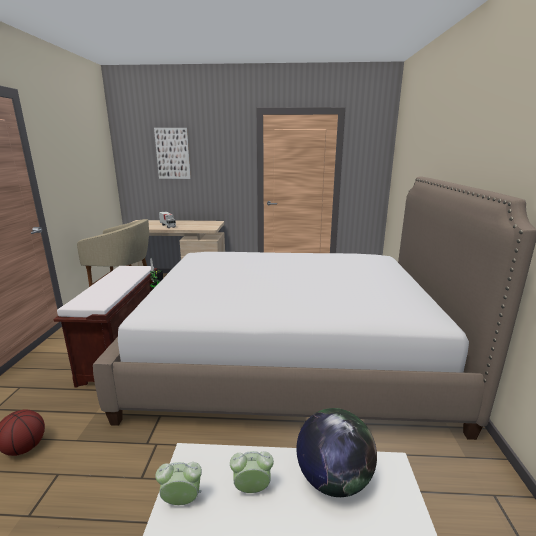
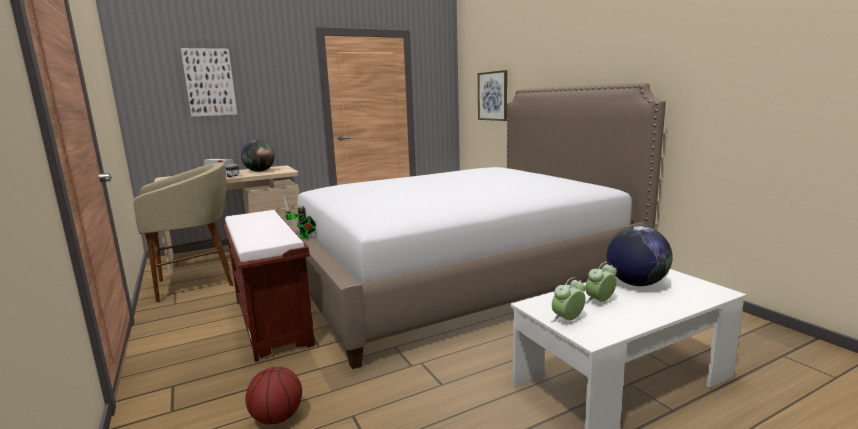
camera: 30 degrees left, 5 degrees down
none -> globe [241,140,275,172]
none -> picture [478,70,507,121]

